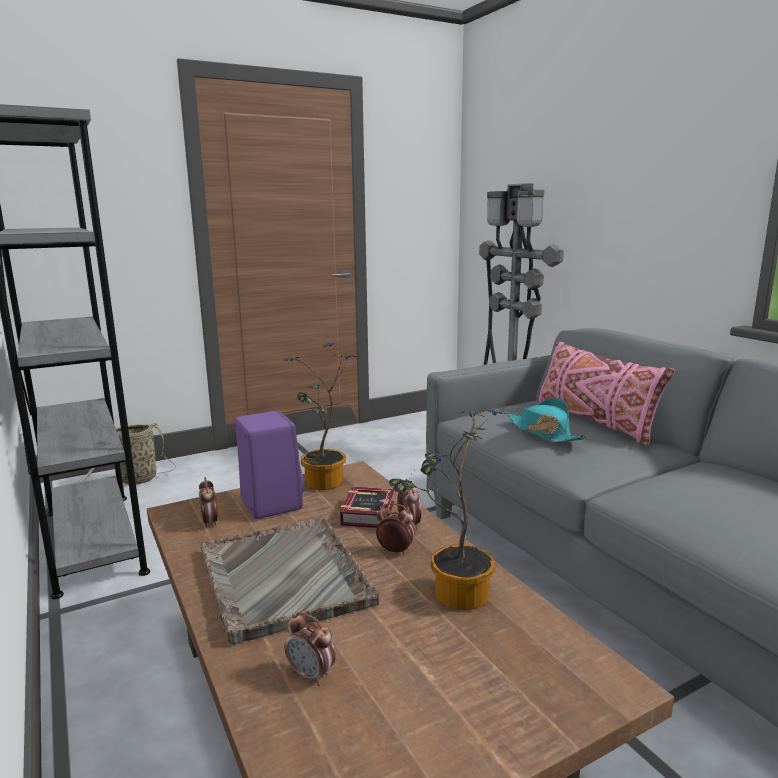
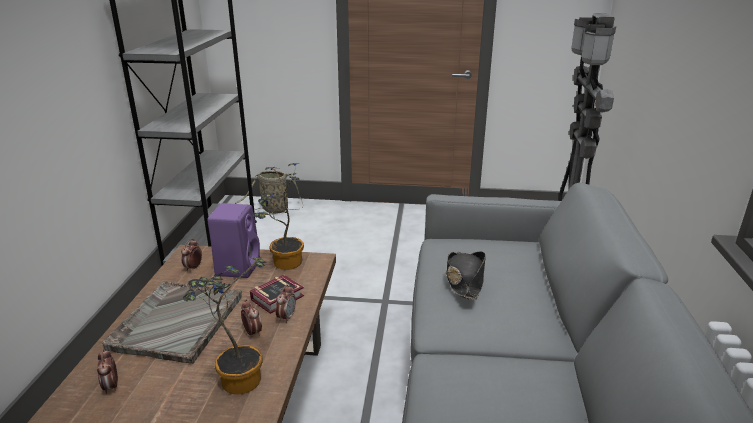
camera: 35 degrees right, 10 degrees up
turquoise hat [508,398,588,443] -> black hat [446,251,486,300]
pink pillow [538,341,675,446] -> none

